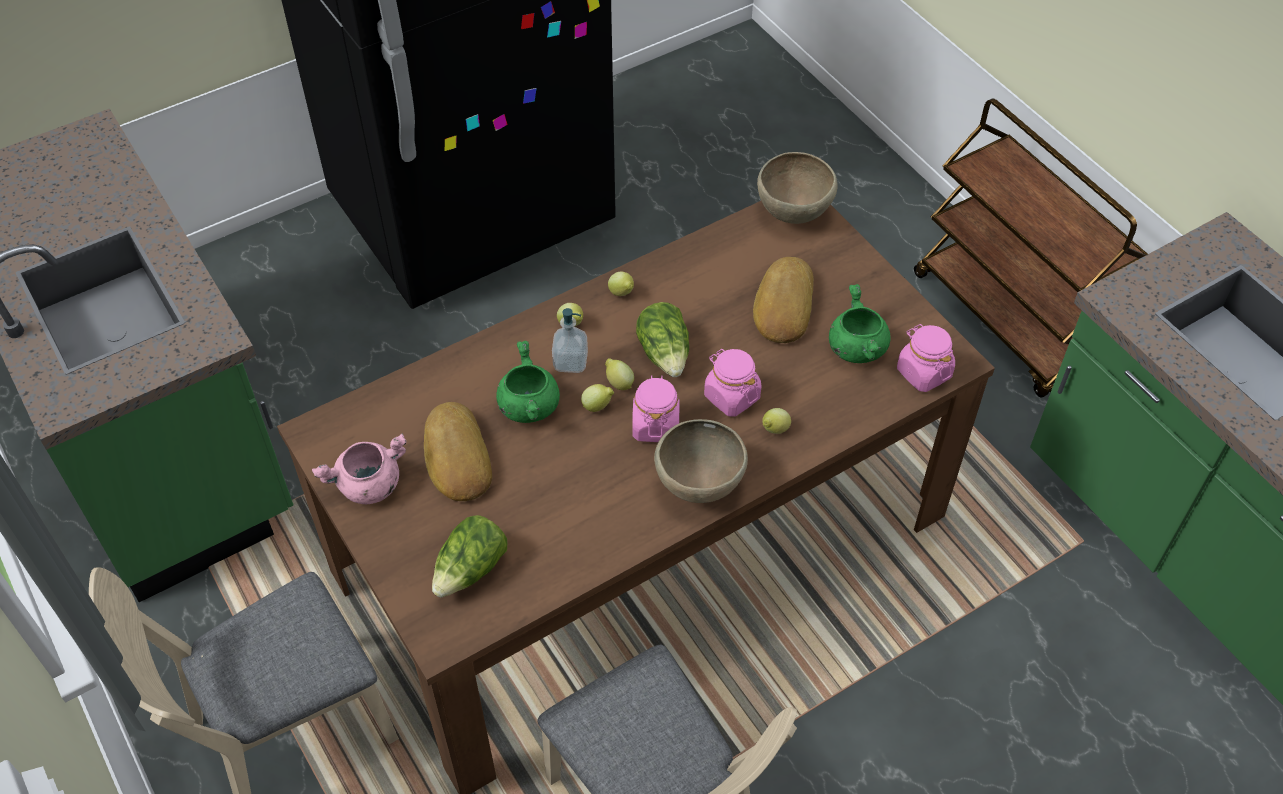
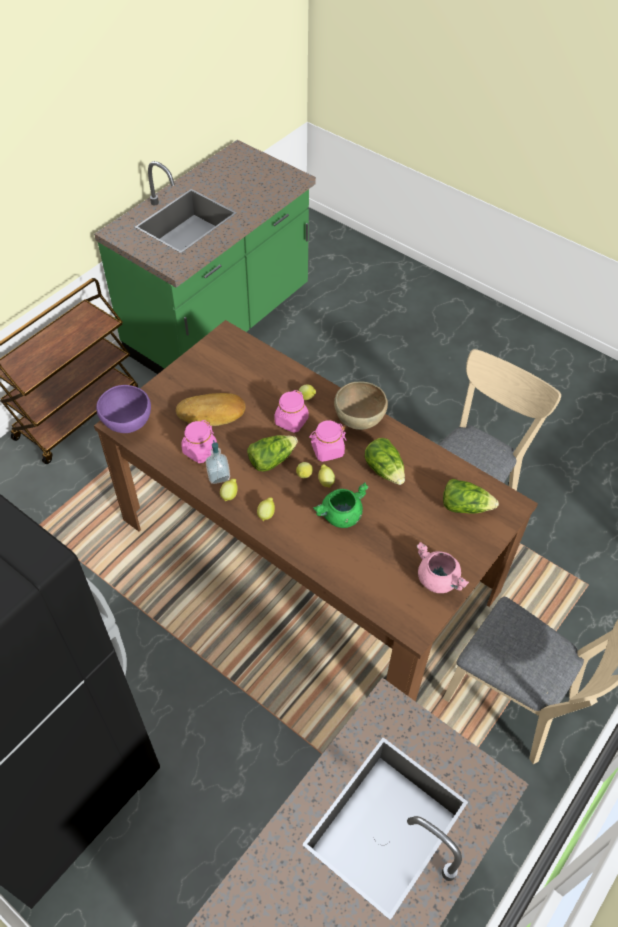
camera: 110 degrees left, 0 degrees up
bread [424,402,492,501] -> none
soap dispenser [552,308,588,373] -> soap dispenser moved to [206,440,230,484]
brown bowl [757,152,838,224] -> purple bowl [96,385,151,433]
green cooking pot [829,284,891,363] -> none
pink jar [897,324,955,392] -> pink jar moved to [181,420,217,463]
none -> lettuce [365,438,405,485]

